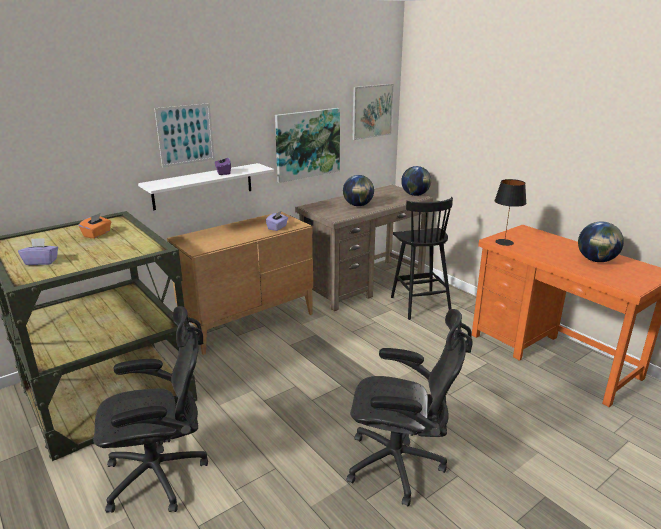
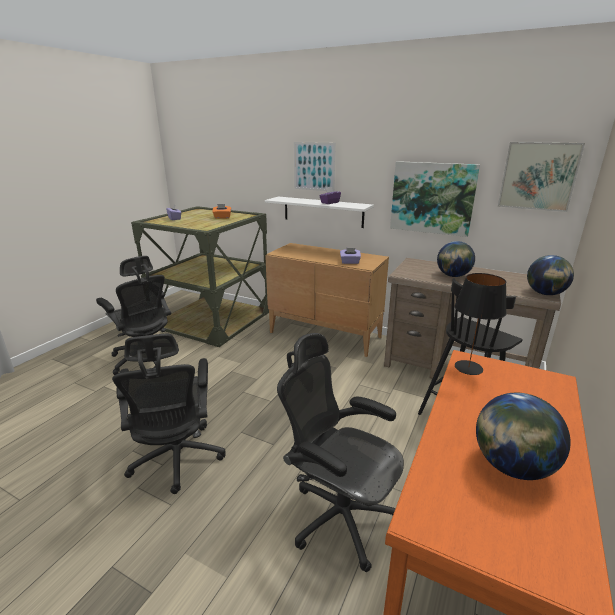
camera: 65 degrees right, 0 degrees up
none -> office chair [277,333,404,572]

